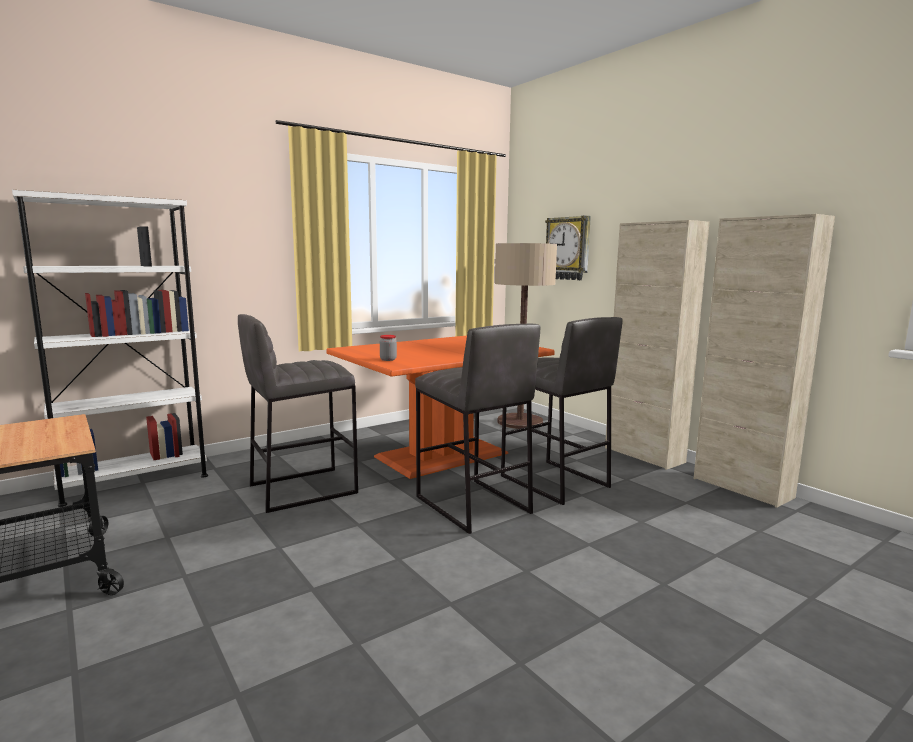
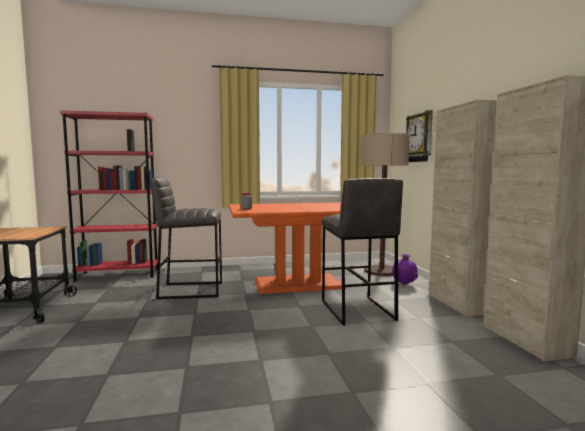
camera: 25 degrees right, 5 degrees down
white bookcase [12,190,208,507] -> red bookcase [60,110,158,282]
grey stool [415,324,540,534] -> none
none -> purple vase [392,254,418,285]

